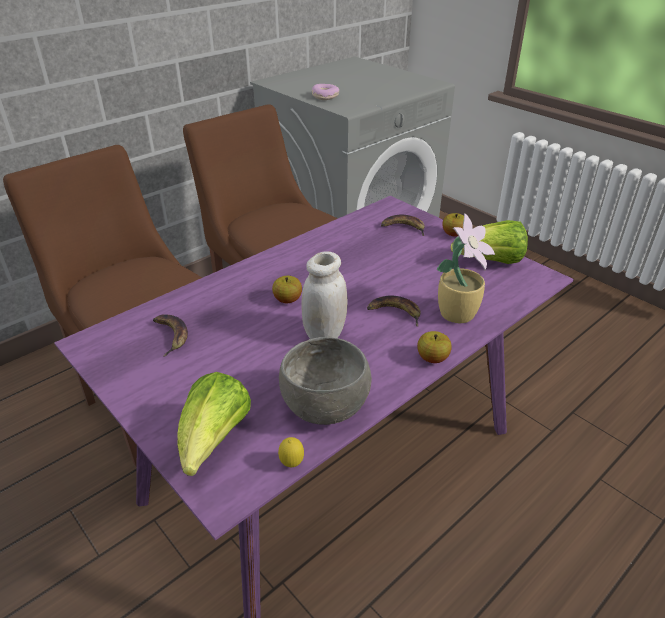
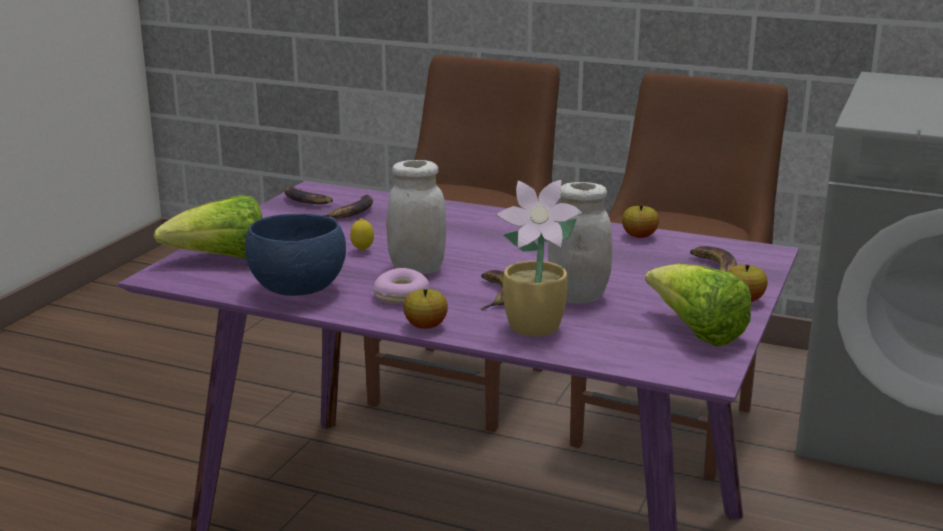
camera: 65 degrees right, 15 degrees down
apple [272,276,302,303] -> apple moved to [622,205,659,238]
lemon [278,437,304,467] -> lemon moved to [350,219,374,251]
grey bowl [279,337,372,425] -> blue bowl [245,214,346,296]
donut [311,84,339,100] -> donut moved to [373,268,430,304]
none -> banana [284,187,333,204]
none -> white jar [548,182,612,304]

